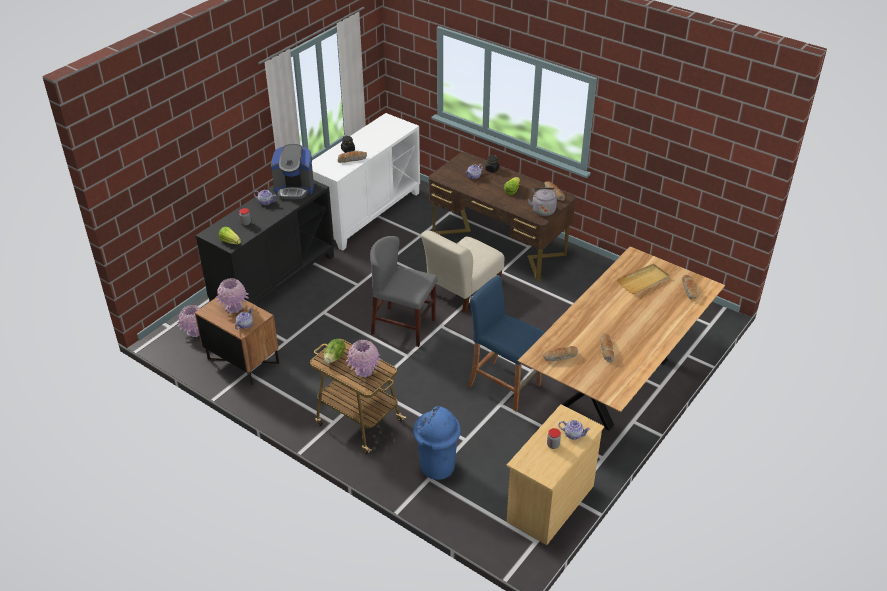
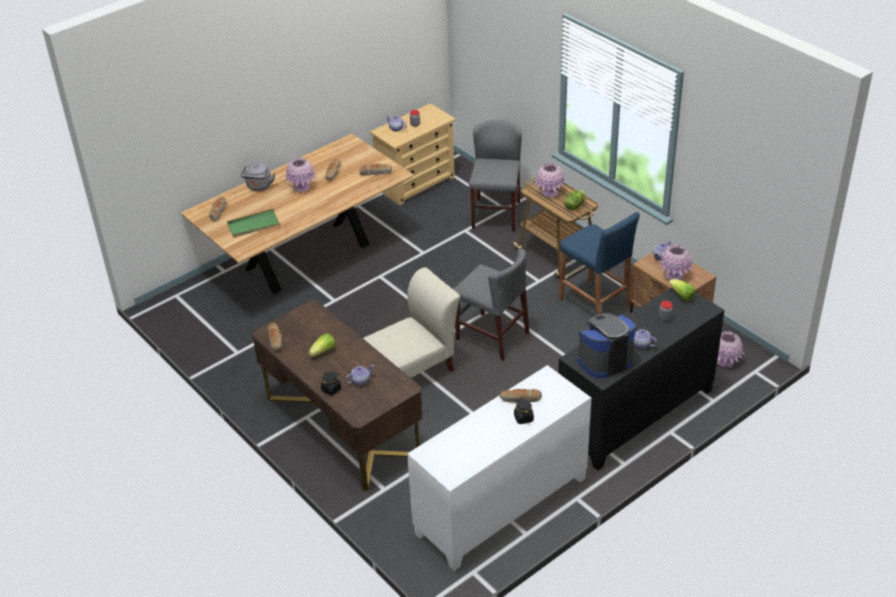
camera: 165 degrees left, 0 degrees up
coffee machine [271,144,314,199] -> coffee machine turned 45 degrees counterclockwise [578,313,636,378]
blue trash can [413,406,461,480] -> grey chair [469,120,522,231]
blue stool [468,275,545,411] -> blue stool moved to [559,212,640,314]
grey kettle [528,188,557,216] -> grey kettle moved to [241,162,275,191]
beige tray [617,264,670,294] -> green tray [227,208,281,238]
none -> pink vase [284,157,317,193]

